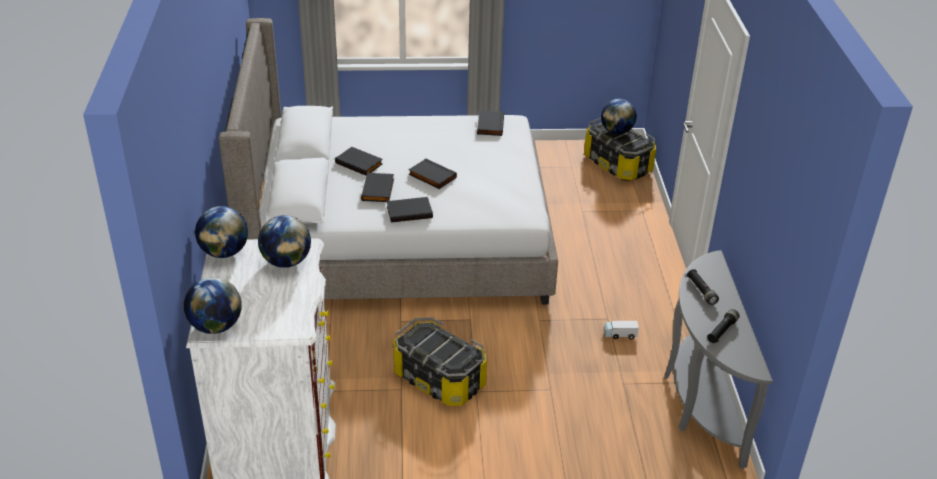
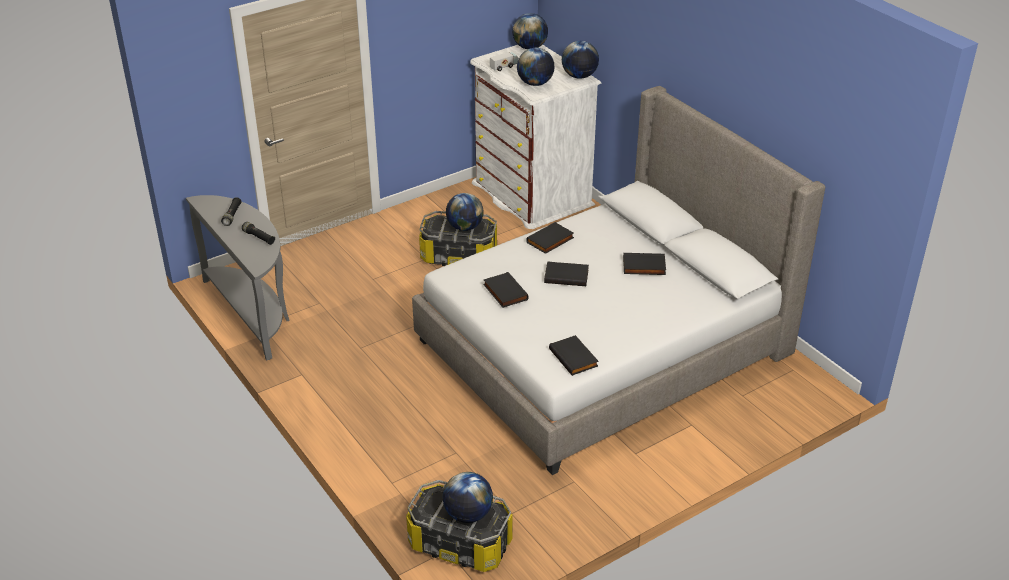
camera: 150 degrees right, 0 degrees up
black book [361,172,394,202] -> black book moved to [483,272,529,308]
toy truck [604,321,639,340] -> toy truck moved to [490,52,518,71]
none -> globe [446,193,484,231]

